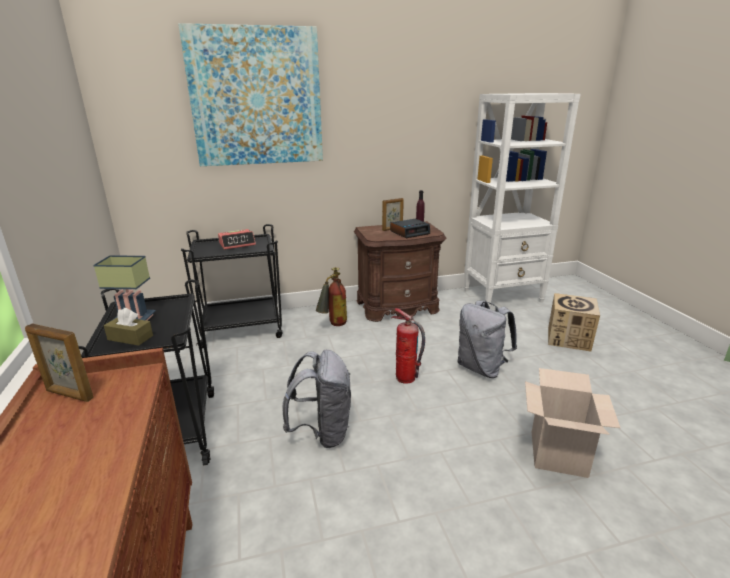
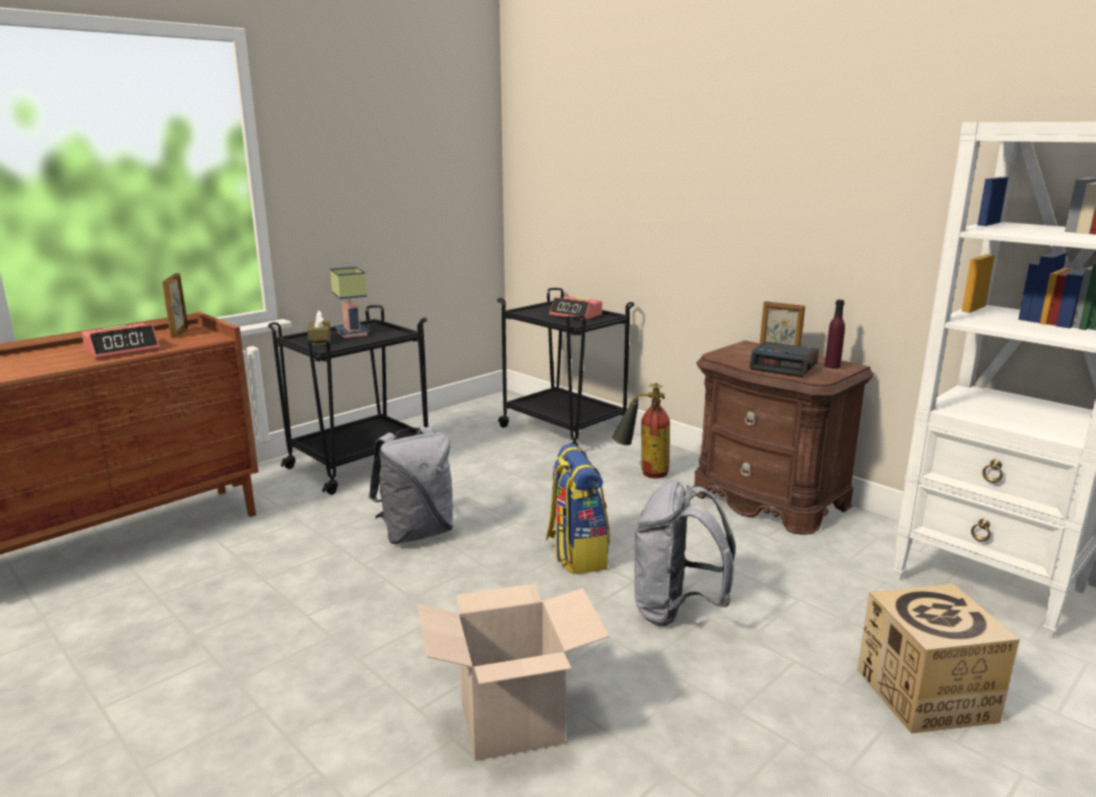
camera: 60 degrees right, 5 degrees down
picture [178,23,323,166] -> none
fire extinguisher [391,308,425,384] -> backpack [546,444,610,574]
none -> alarm clock [82,323,160,359]

